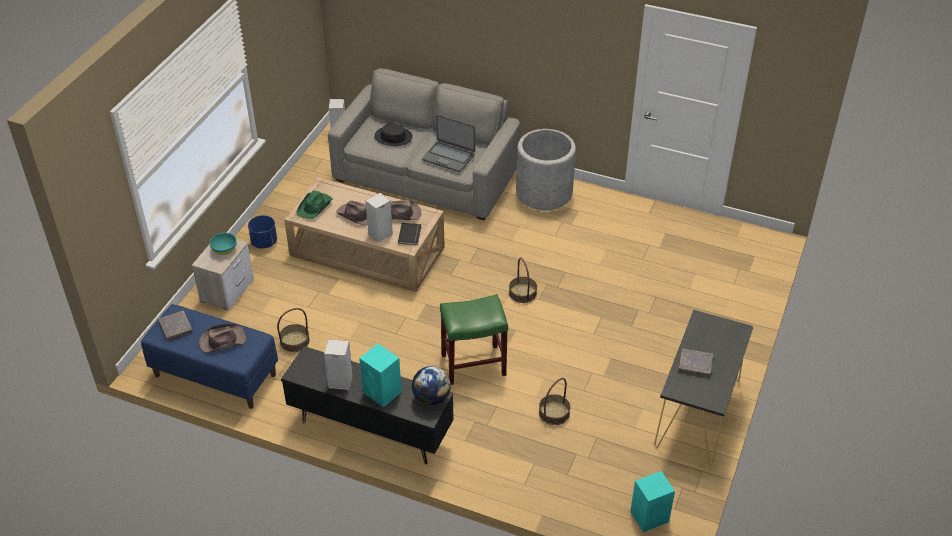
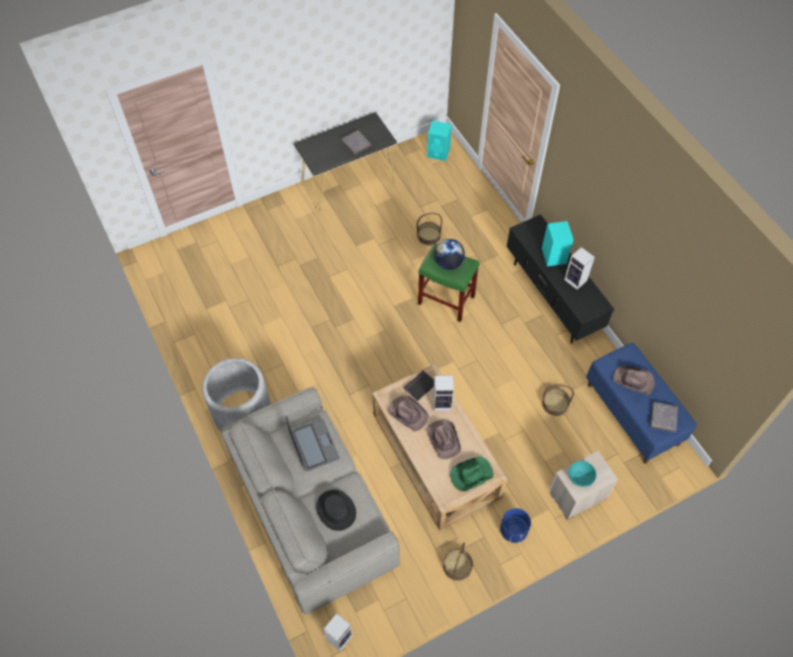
camera: 140 degrees left, 15 degrees up
globe [412,366,451,405] -> globe moved to [434,239,465,270]
basket [509,258,537,303] -> basket moved to [443,542,473,581]

